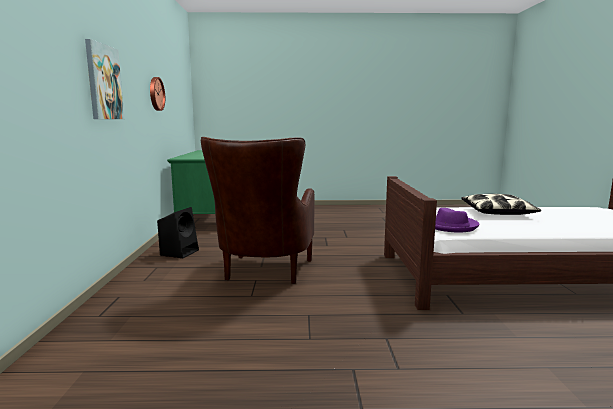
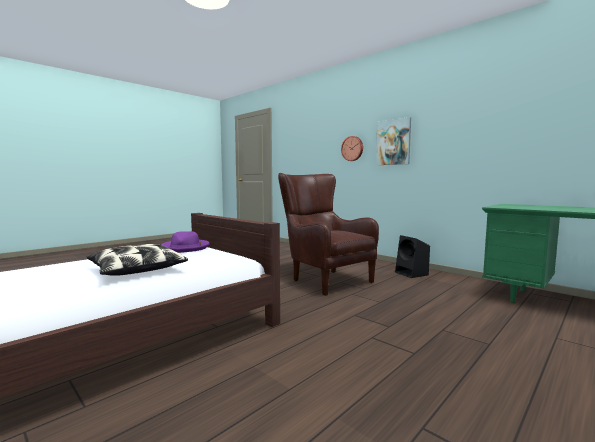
camera: 135 degrees right, 5 degrees down
wall clock [150,77,165,111] -> wall clock moved to [341,136,363,161]

